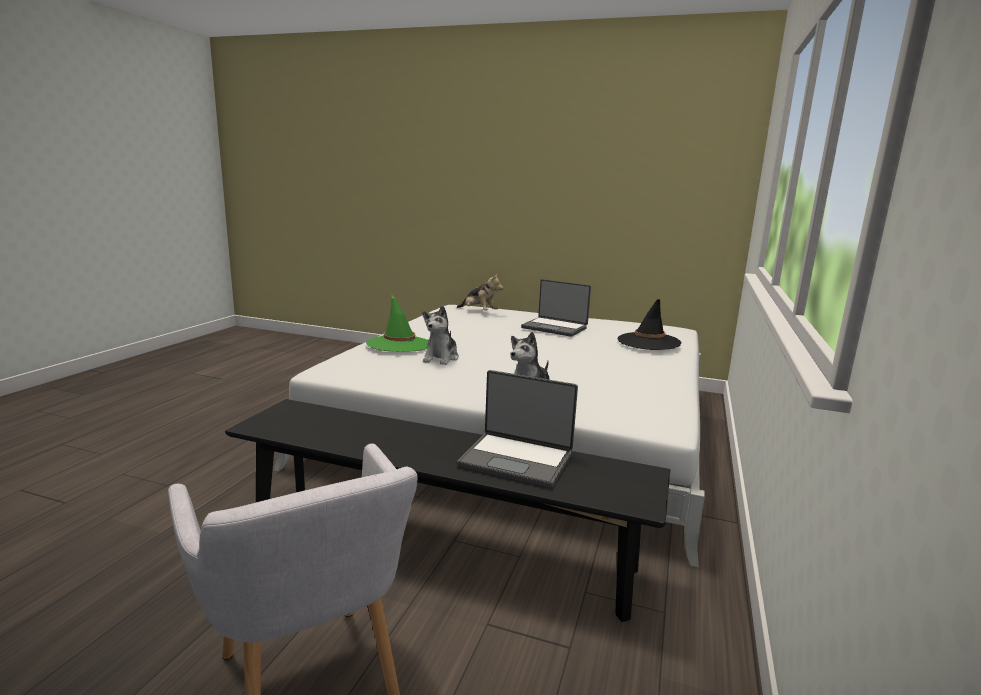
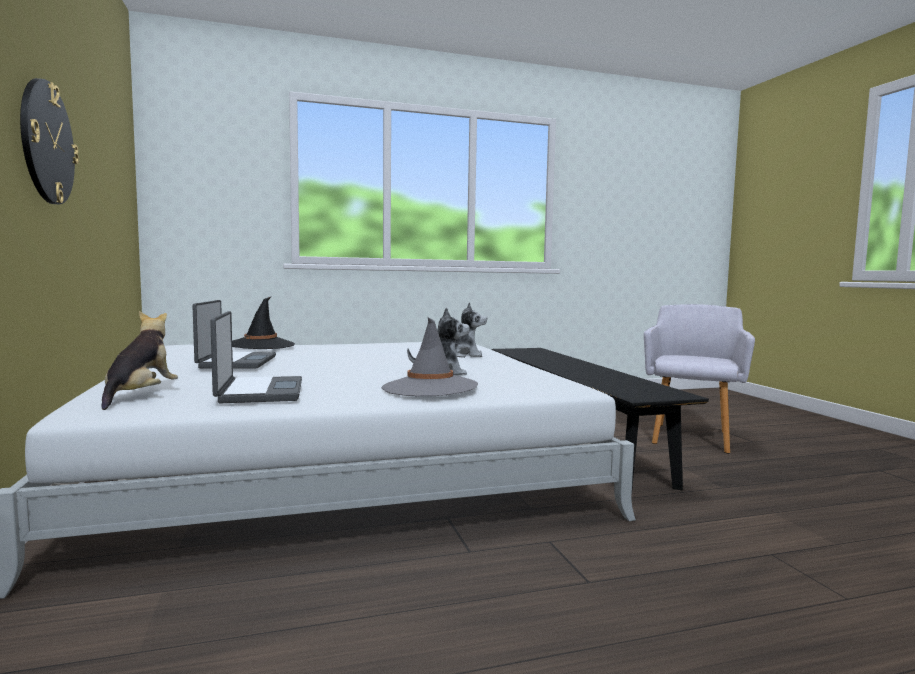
camera: 125 degrees left, 10 degrees down
green hat [366,294,429,352] -> grey hat [382,317,478,396]
laptop [457,370,578,488] -> laptop moved to [210,311,302,403]
none -> wall clock [20,78,79,204]

